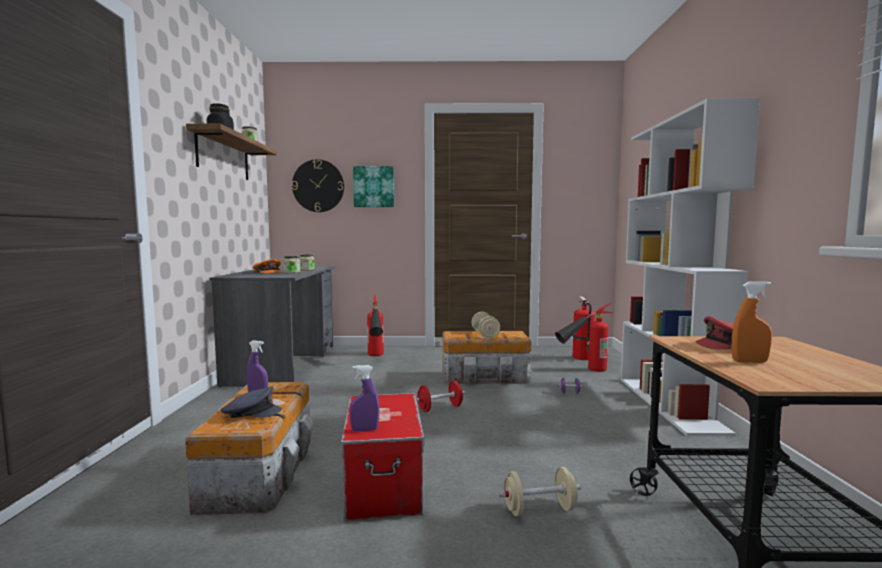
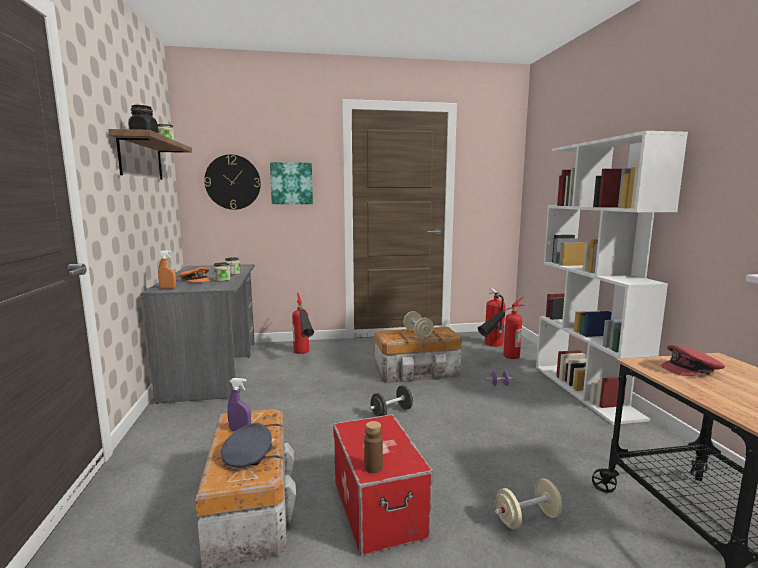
camera: 10 degrees left, 5 degrees up
grey cap [221,386,282,418] -> grey cap turned 60 degrees counterclockwise [221,423,272,468]
purple spray bottle [349,365,380,432] -> brown bottle [364,421,383,473]
red dumbbell [416,381,465,412] -> black dumbbell [370,385,413,417]
orange spray bottle [731,281,772,363] -> orange spray bottle moved to [158,250,176,289]

